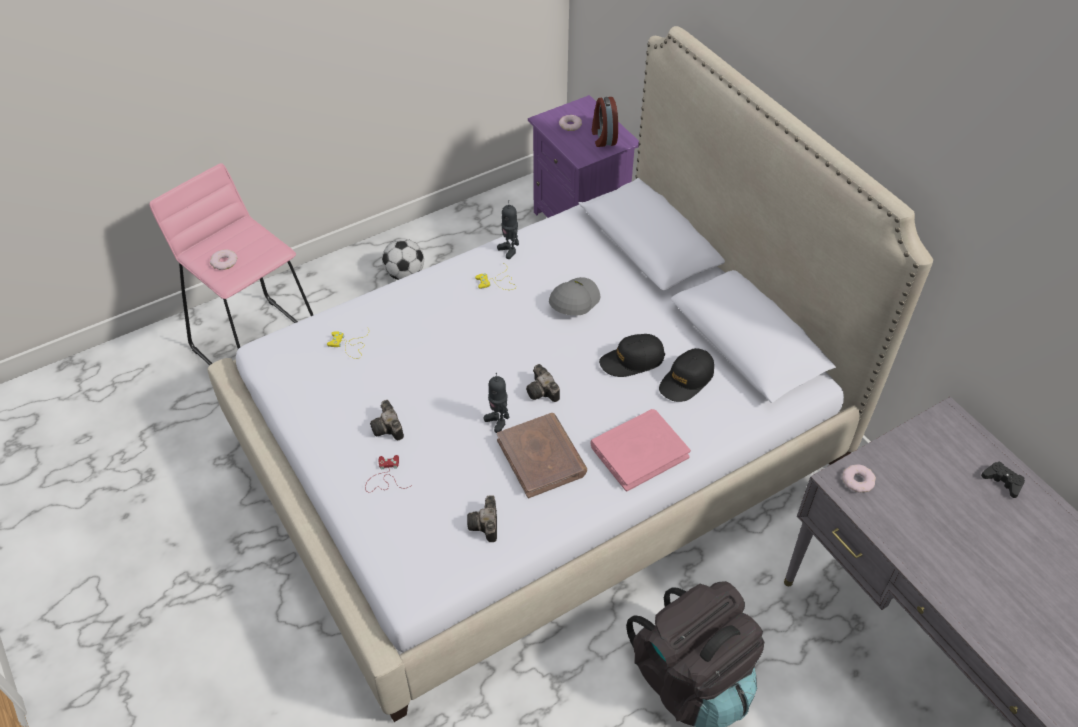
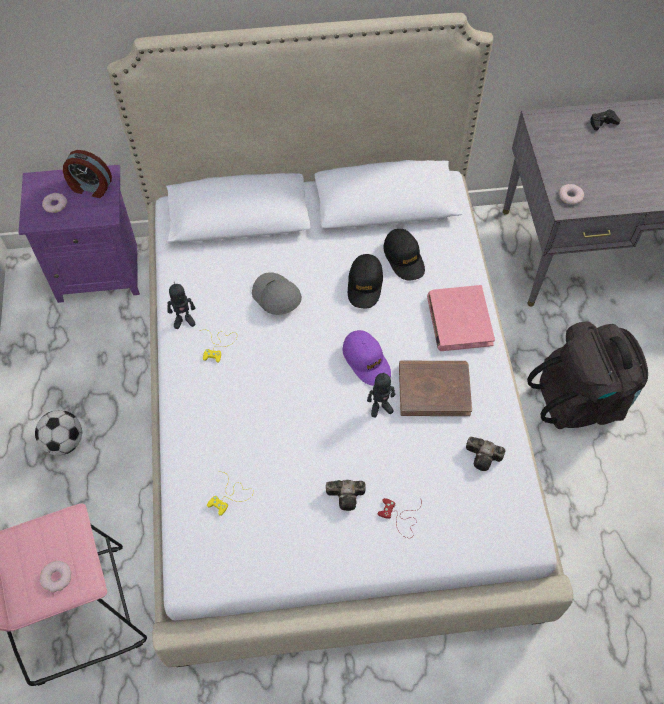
camera: 65 degrees left, 10 degrees up
camera [526,364,560,402] -> purple cap [343,330,391,386]

